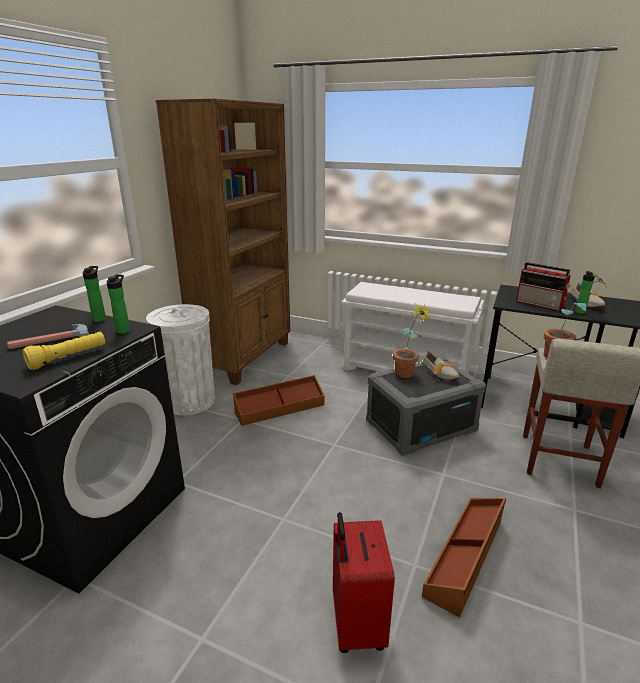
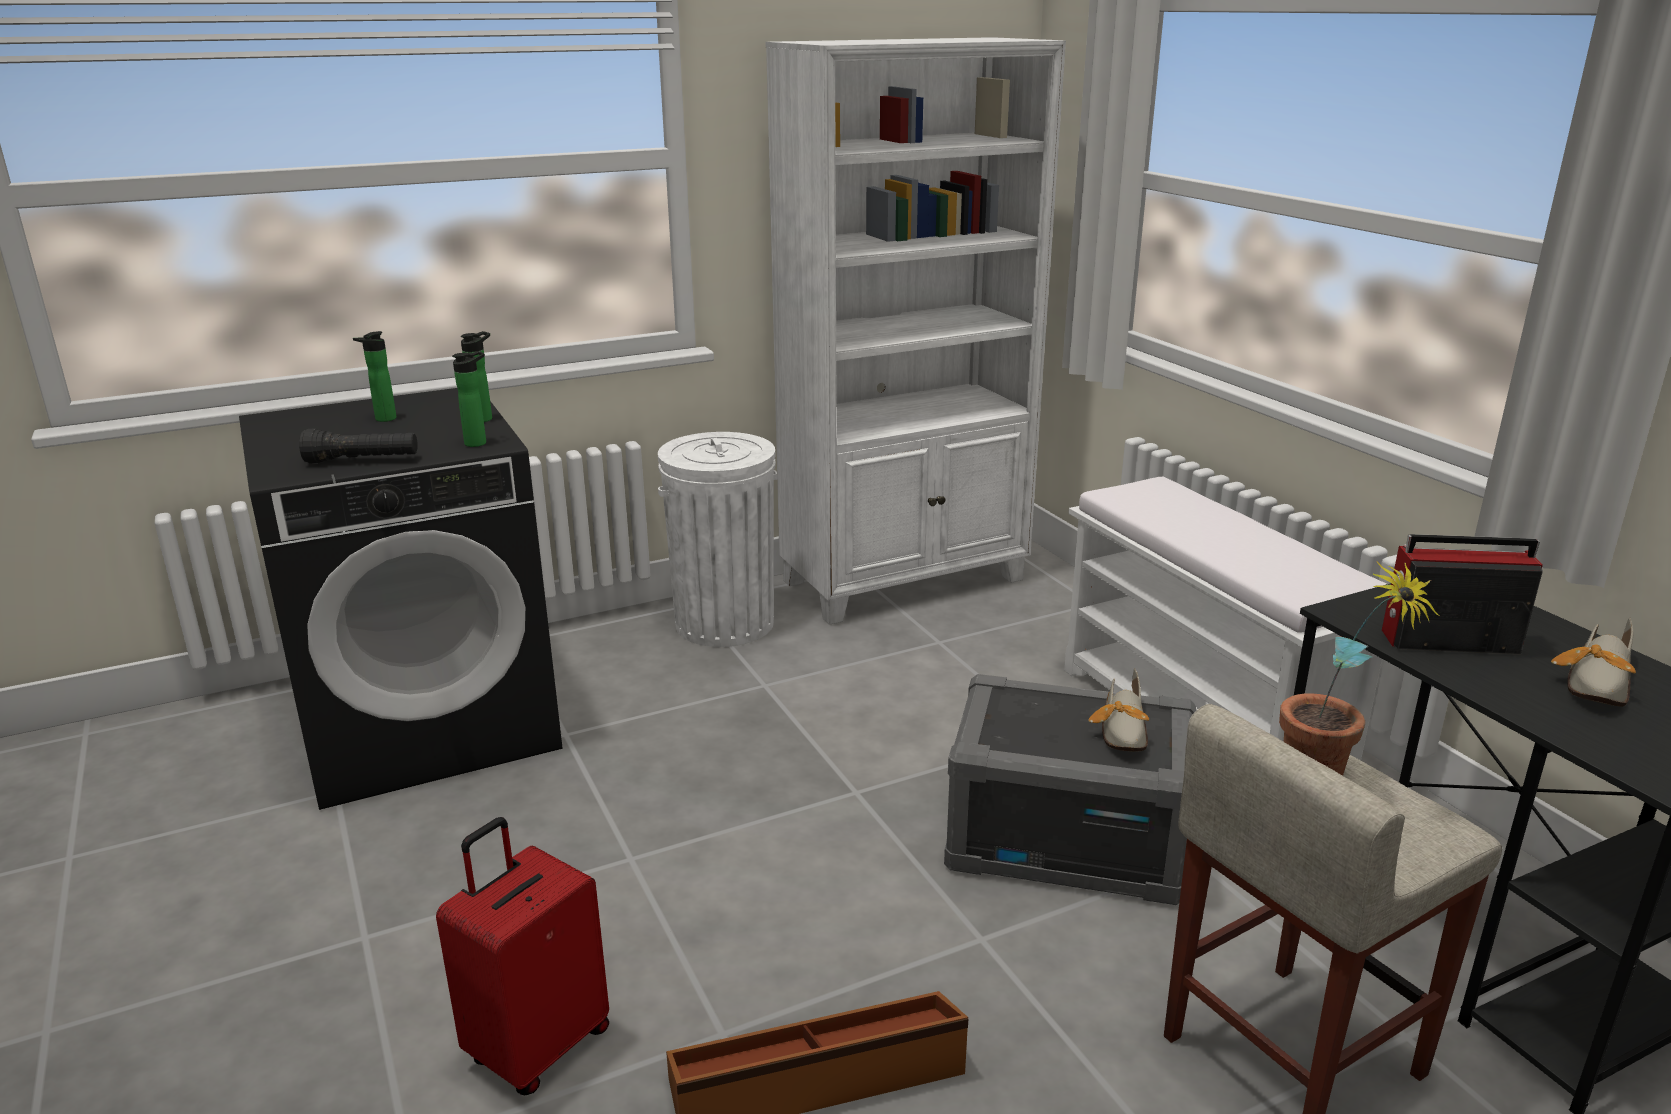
camera: 40 degrees right, 0 degrees up
hammer [7,324,89,349] -> none
yellow flashlight [22,332,105,370] -> black flashlight [299,429,418,464]
brown bookcase [156,99,290,385] -> white bookcase [766,37,1066,625]
brown storage box [233,375,324,426] -> none
potted plant [393,304,433,378] -> none
radio [516,262,571,311] -> radio turned 105 degrees clockwise [1382,534,1543,654]
bottle [575,271,596,314] -> bottle moved to [353,331,397,422]

